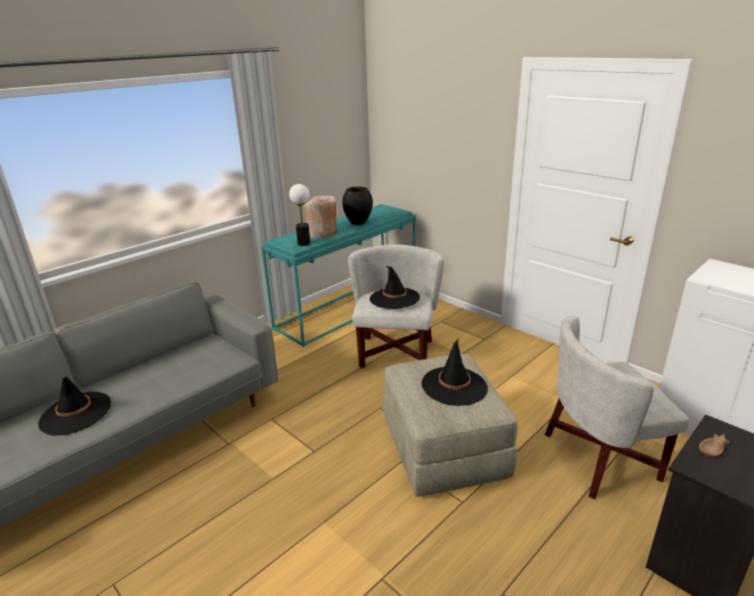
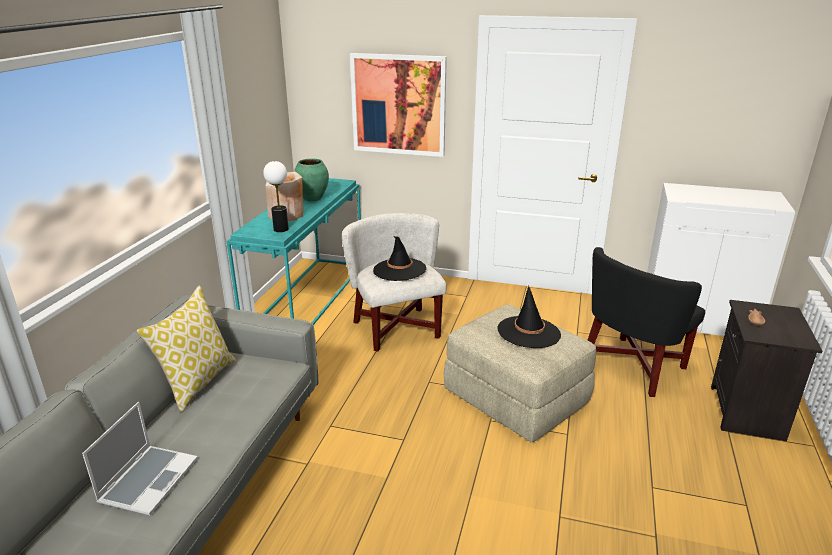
camera: 30 degrees left, 0 degrees up
black hat [38,377,111,436] -> laptop [82,402,198,515]
black vase [342,186,373,225] -> green vase [294,159,329,201]
white armchair [545,316,689,499] -> black armchair [587,247,705,397]
none -> pillow [137,285,236,412]
none -> picture [350,53,447,157]

